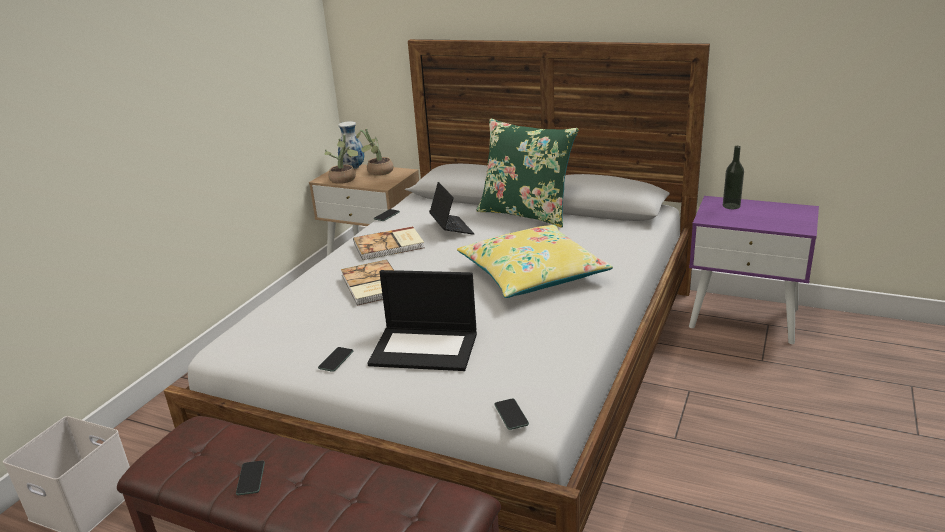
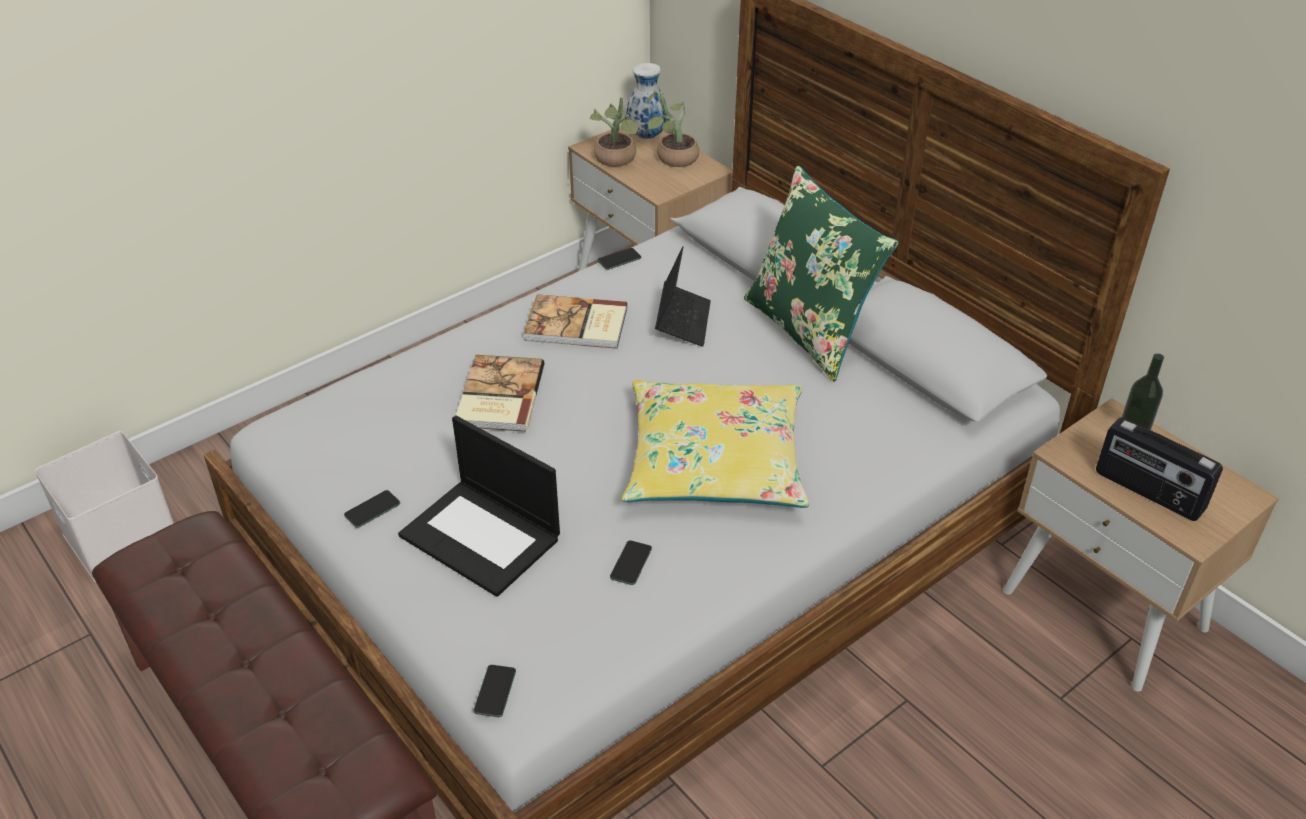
camera: 25 degrees right, 15 degrees up
phone [236,460,265,495] -> phone moved to [610,540,652,585]
purple nightstand [689,196,819,344] -> beige nightstand [1003,398,1279,692]
none -> radio [1096,417,1223,521]

